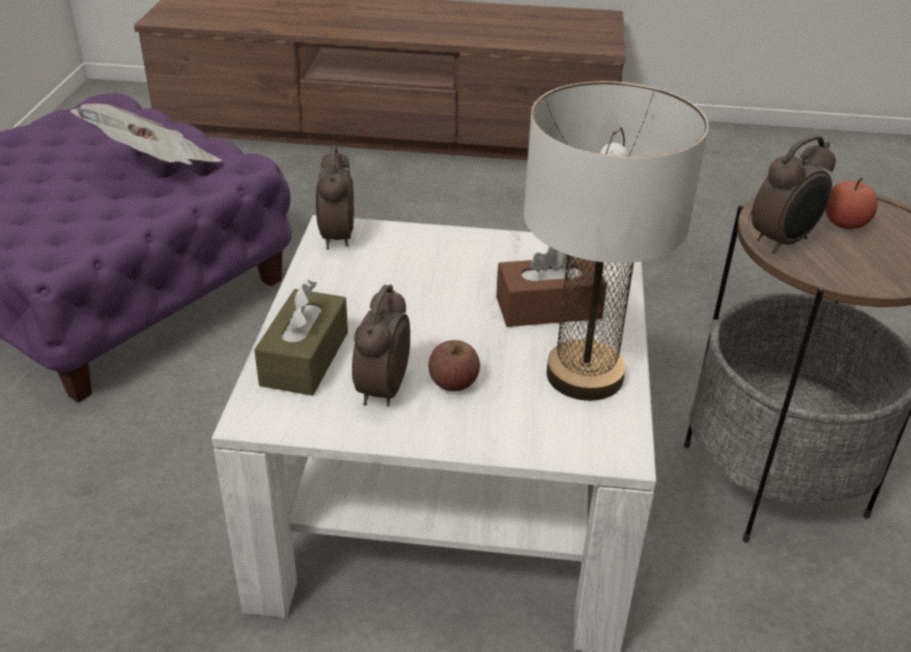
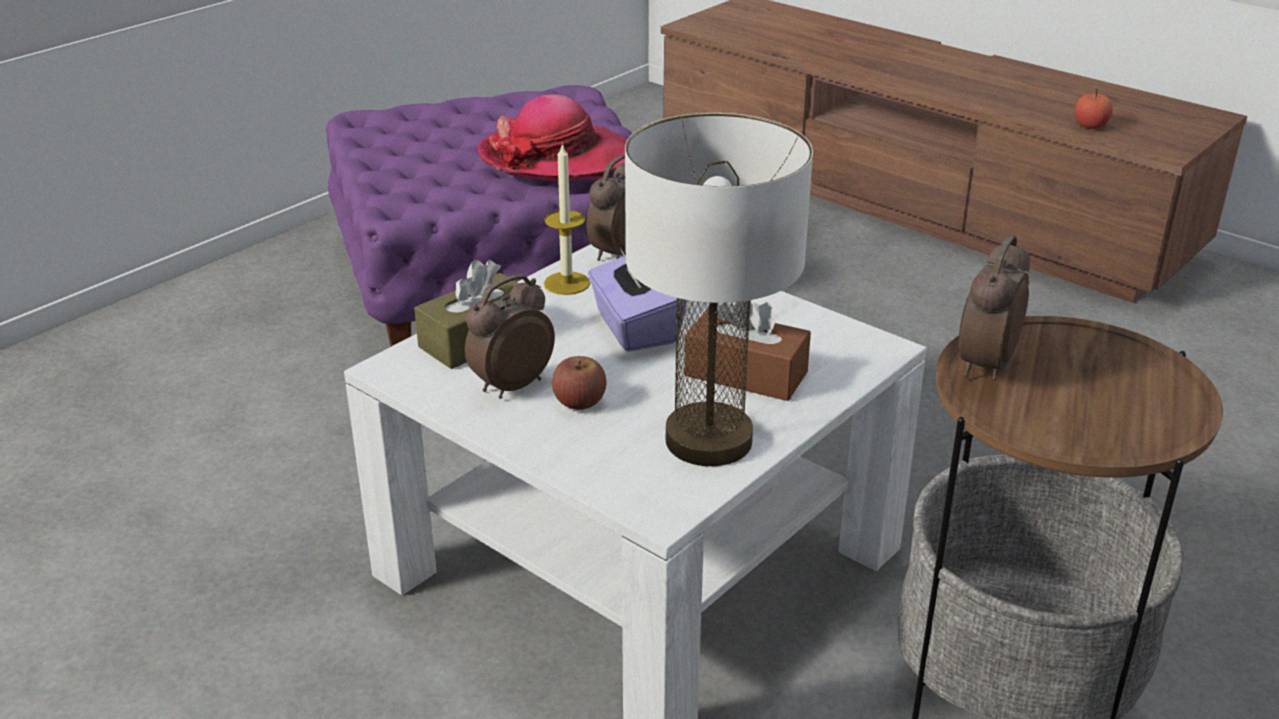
camera: 35 degrees right, 5 degrees down
newspaper [70,103,222,165] -> hat [477,94,627,182]
alarm clock [751,135,836,254] -> alarm clock turned 120 degrees clockwise [959,234,1030,380]
apple [826,178,878,229] -> apple moved to [1074,88,1113,129]
none -> candle [544,142,590,295]
none -> purple tissue box [588,248,687,352]

